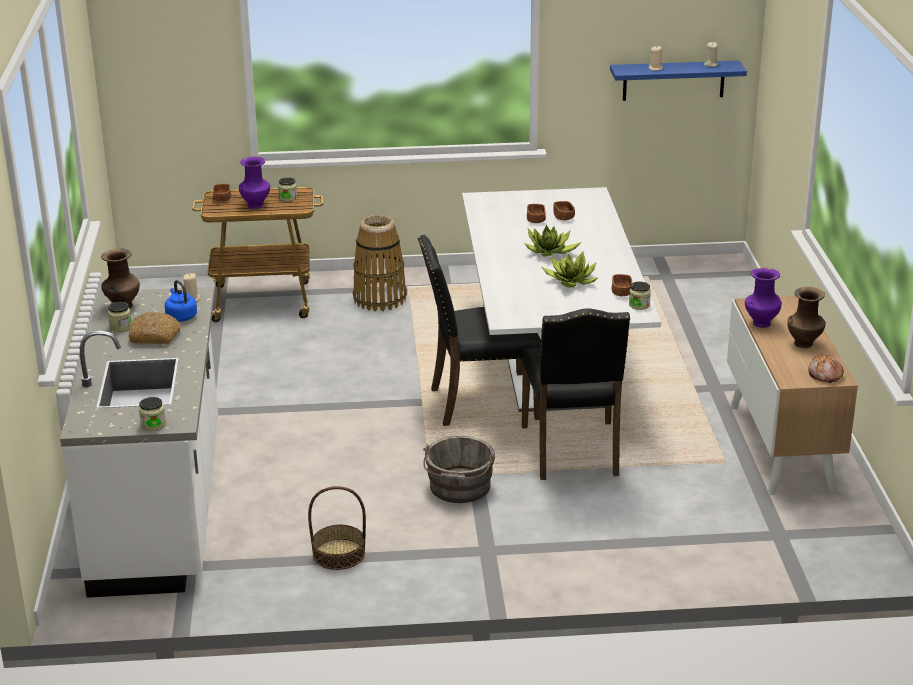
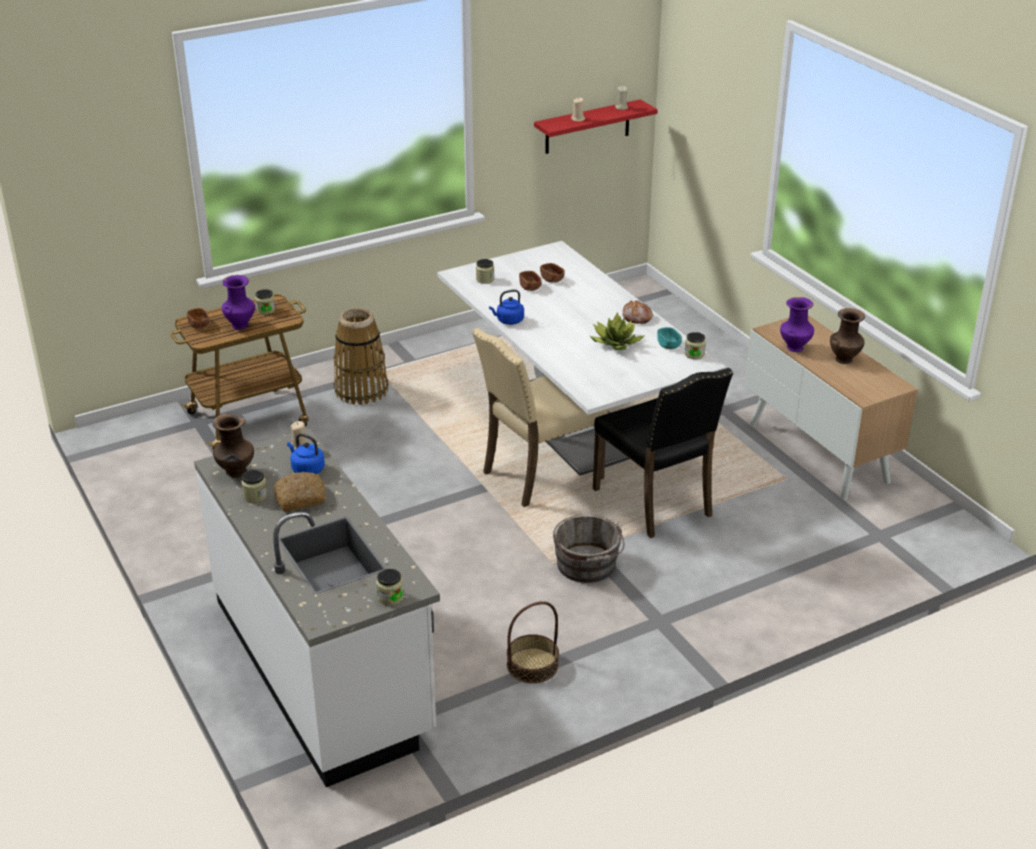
camera: 25 degrees left, 5 degrees up
black chair [418,235,541,426] -> beige chair [472,328,608,507]
potted plant [525,225,581,257] -> none
blue shelf [610,60,747,101] -> red shelf [534,99,657,154]
brown bowl [612,274,633,296] -> turquoise bowl [657,327,682,349]
bread [808,354,844,383] -> bread moved to [622,301,653,324]
none -> jar [476,259,494,284]
none -> blue kettle [489,289,524,325]

